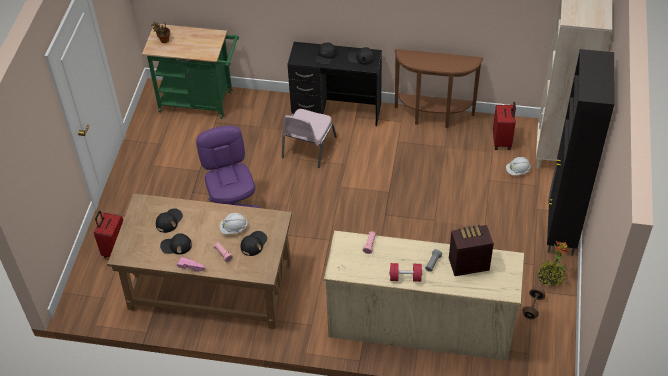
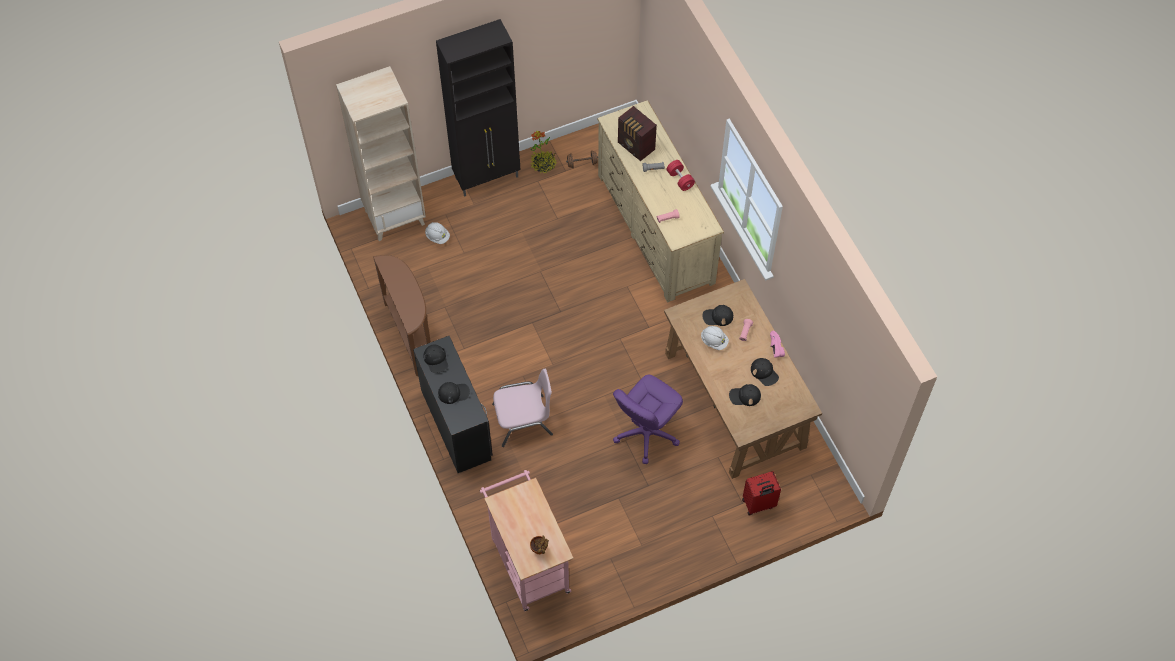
camera: 125 degrees left, 10 degrees up
green cart [142,24,239,119] -> pink cart [480,470,574,611]
red suitcase [493,102,516,150] -> none

